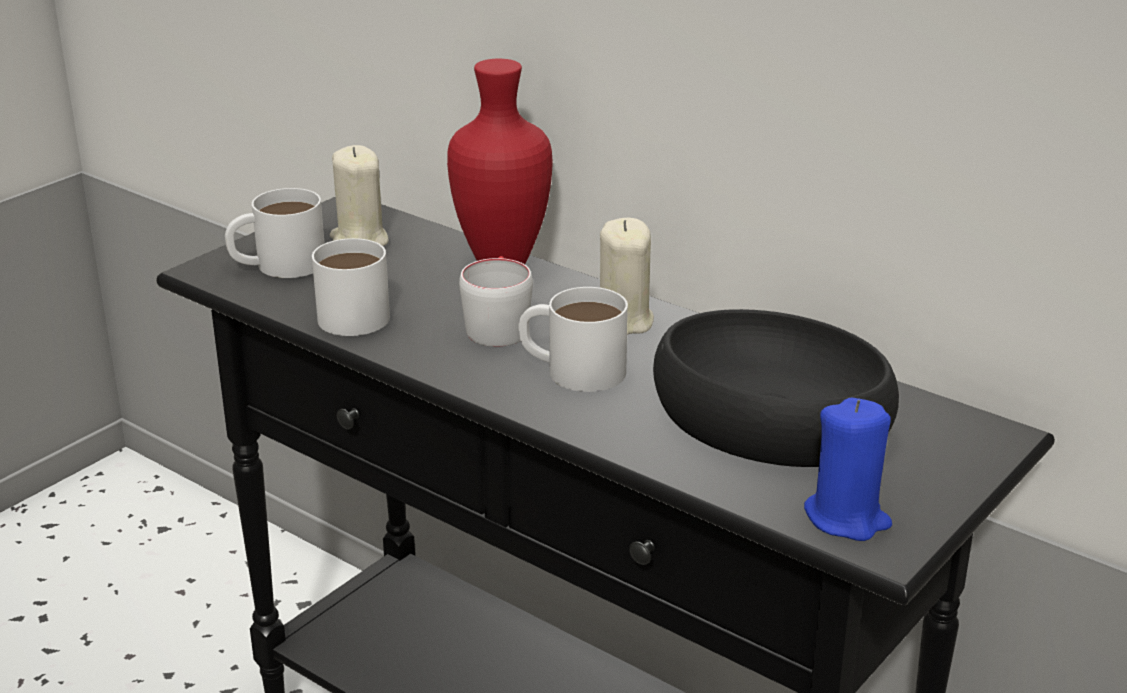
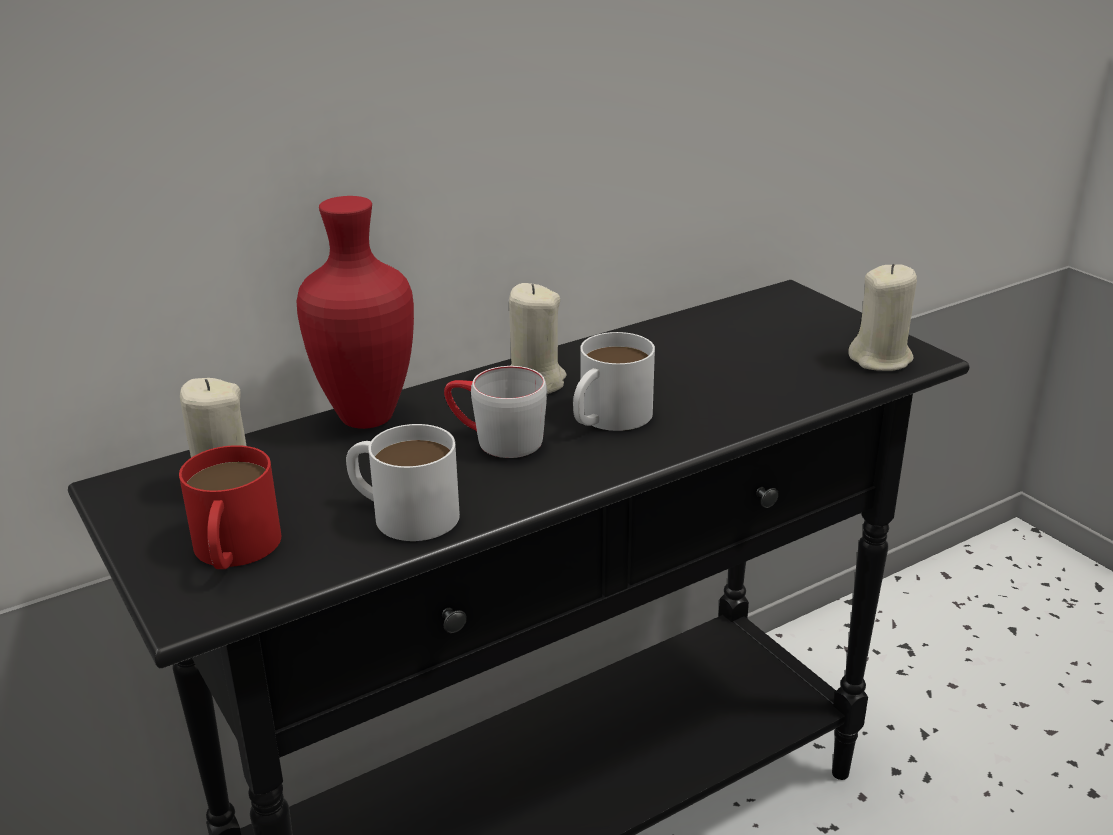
camera: 70 degrees left, 0 degrees up
white mug [225,188,325,278] -> red mug [179,445,281,569]
black bowl [653,309,899,467] -> none
blue candle [804,398,892,541] -> beige candle [848,263,917,371]

